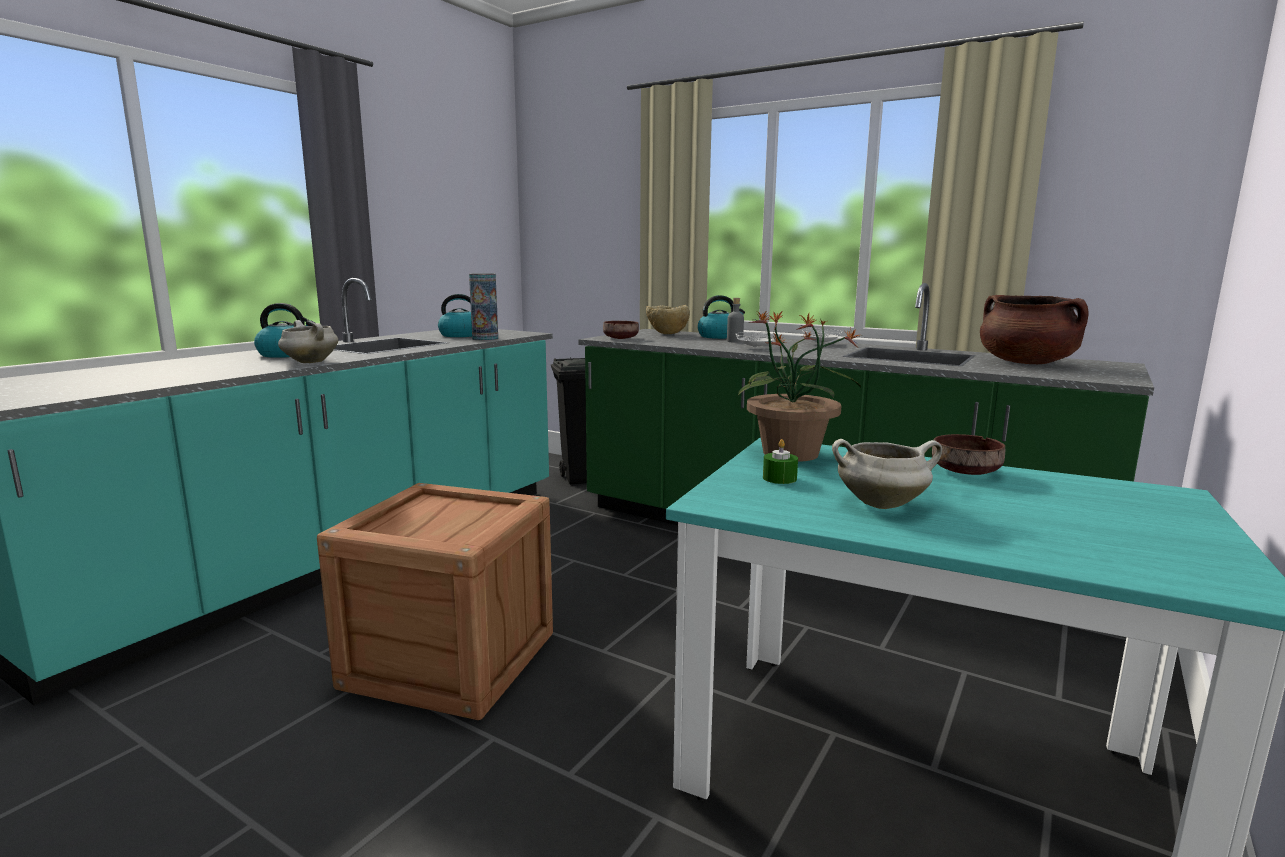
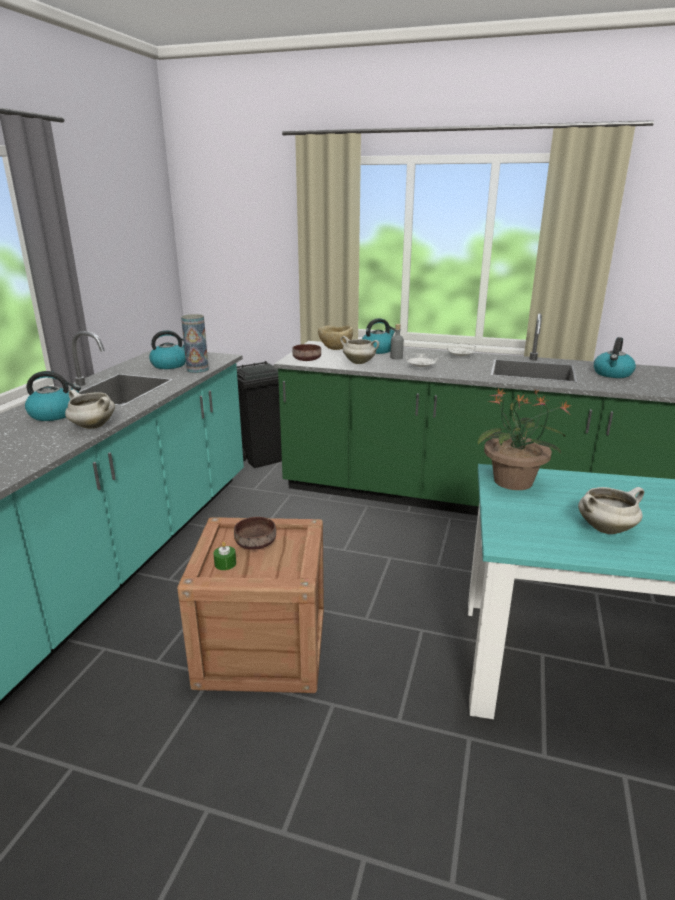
camera: 15 degrees left, 10 degrees up
green candle [763,439,798,484] -> green candle moved to [213,542,236,570]
brown bowl [932,434,1005,475] -> brown bowl moved to [234,517,276,550]
brown cooking pot [980,295,1088,364] -> kettle [594,337,636,378]
none -> white cooking pot [340,336,379,364]

